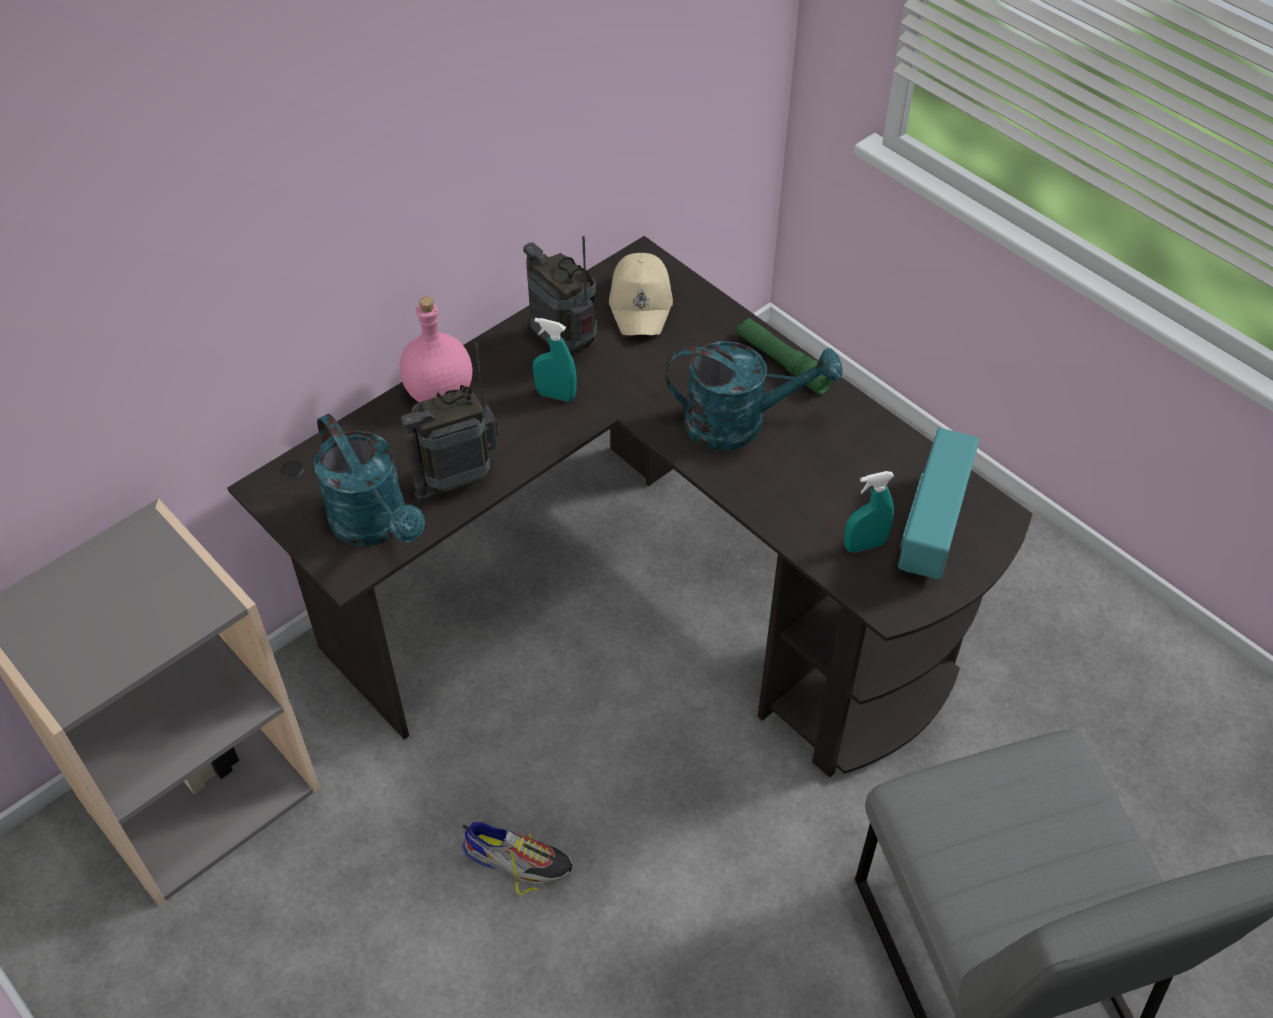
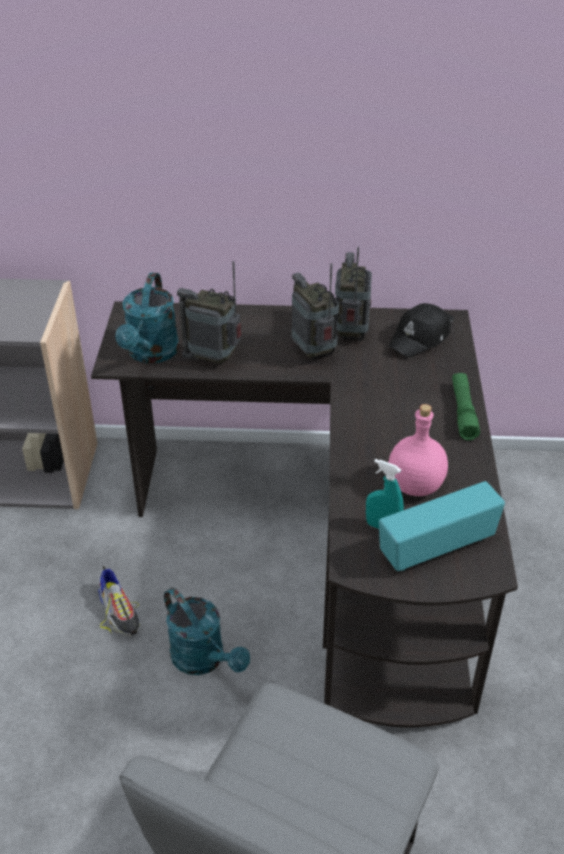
camera: 45 degrees right, 10 degrees down
pink bottle [400,297,473,403] -> pink bottle moved to [388,404,448,496]
turquoise spray bottle [533,318,577,402] -> radio [292,263,339,360]
beige cap [609,253,673,335] -> black cap [388,303,451,357]
turquoise watering can [666,341,843,450] -> turquoise watering can moved to [164,588,250,675]

